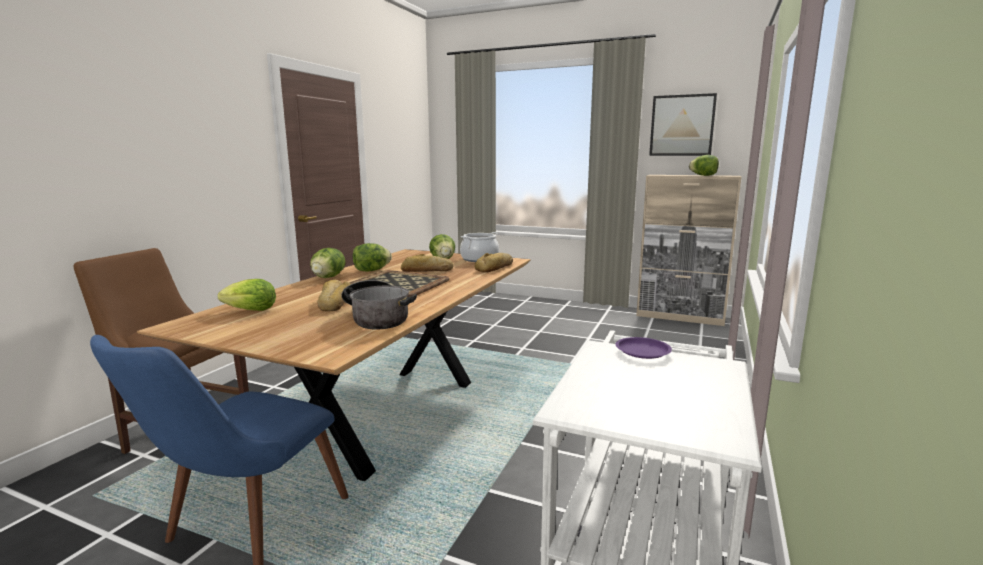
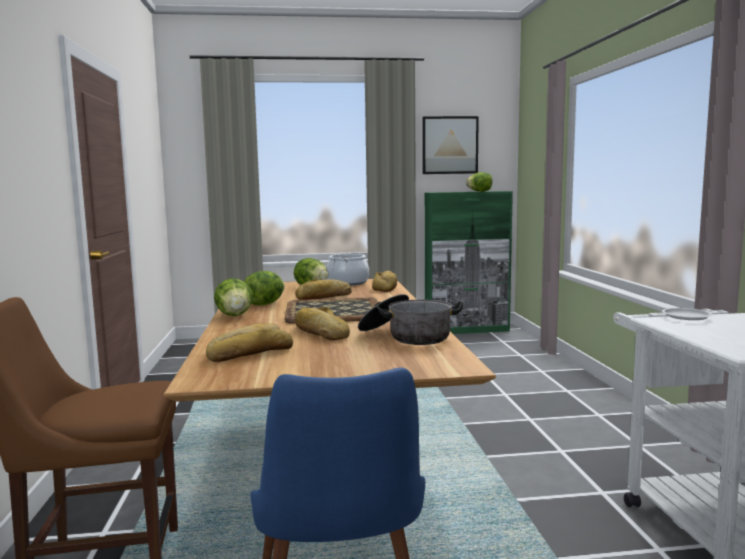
camera: 30 degrees left, 5 degrees down
lettuce [218,279,276,311] -> bread [206,323,293,362]
purple plate [616,337,672,359] -> white plate [662,308,713,320]
beige cabinet [636,175,741,326] -> green cabinet [425,191,513,334]

